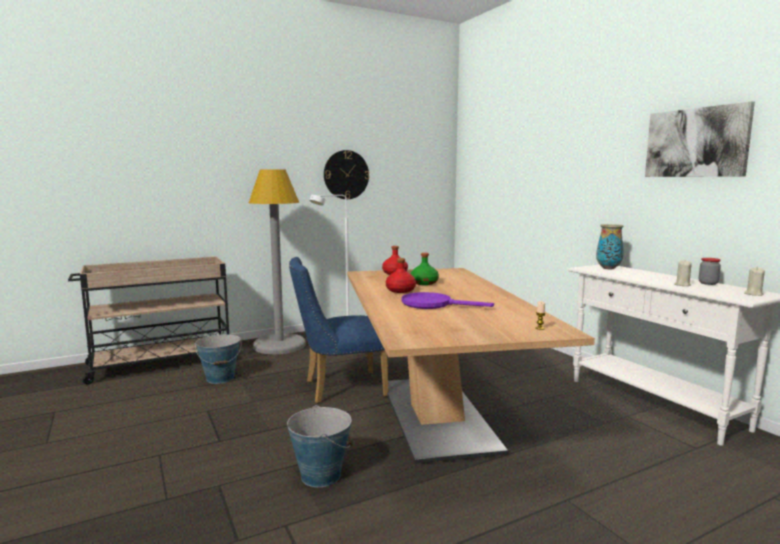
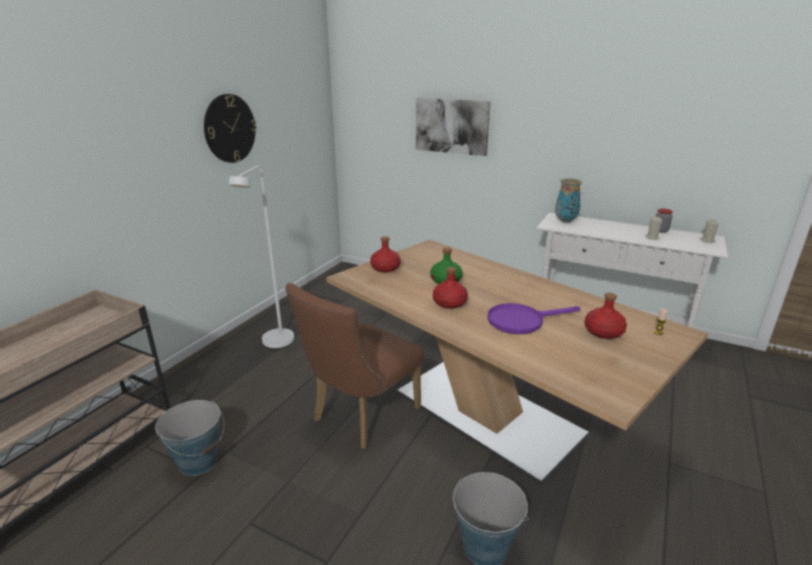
camera: 35 degrees left, 15 degrees up
grey floor lamp [249,169,306,354] -> none
blue chair [289,257,388,403] -> brown chair [285,283,424,449]
picture [645,101,755,177] -> picture moved to [416,98,491,156]
none -> red bottle [585,293,627,339]

